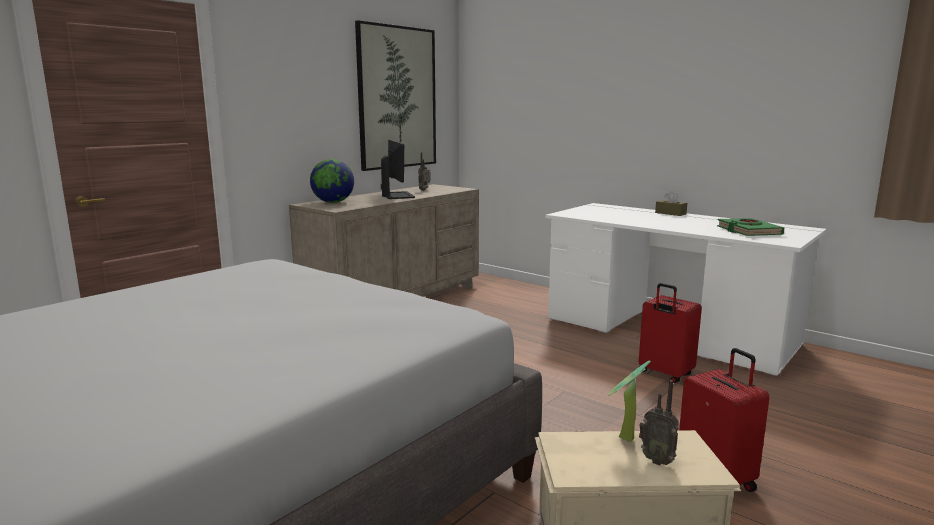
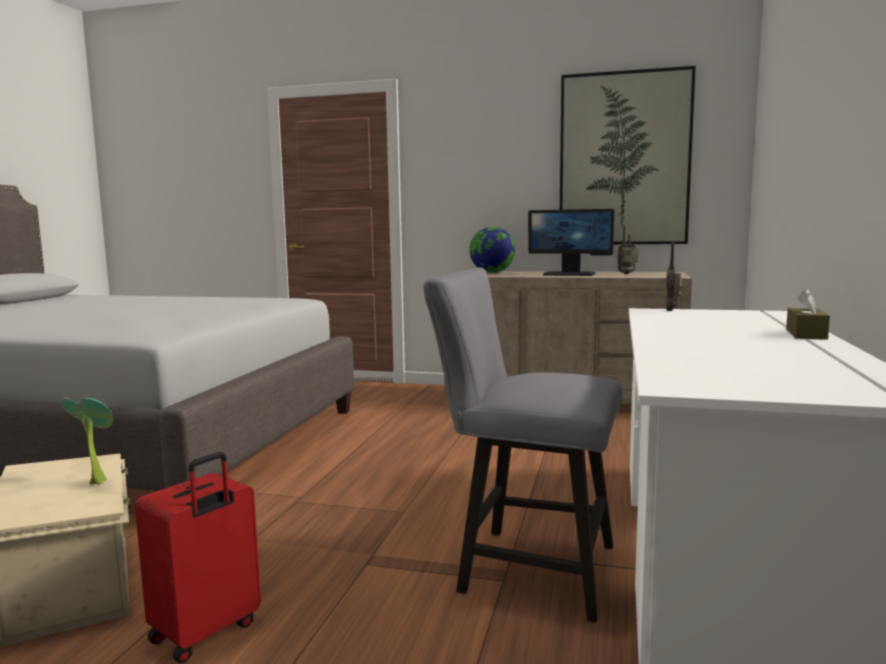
camera: 65 degrees right, 5 degrees down
monitor [381,140,415,199] -> monitor turned 60 degrees clockwise [528,209,614,276]
red suitcase [639,283,702,383] -> grey chair [423,267,622,623]
radio [639,380,679,466] -> radio moved to [666,242,682,311]
green book [717,218,784,236] -> none

